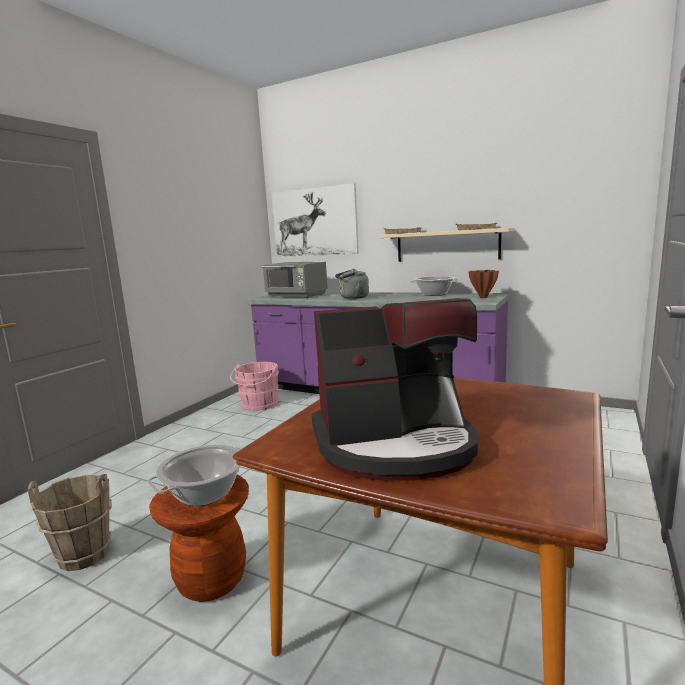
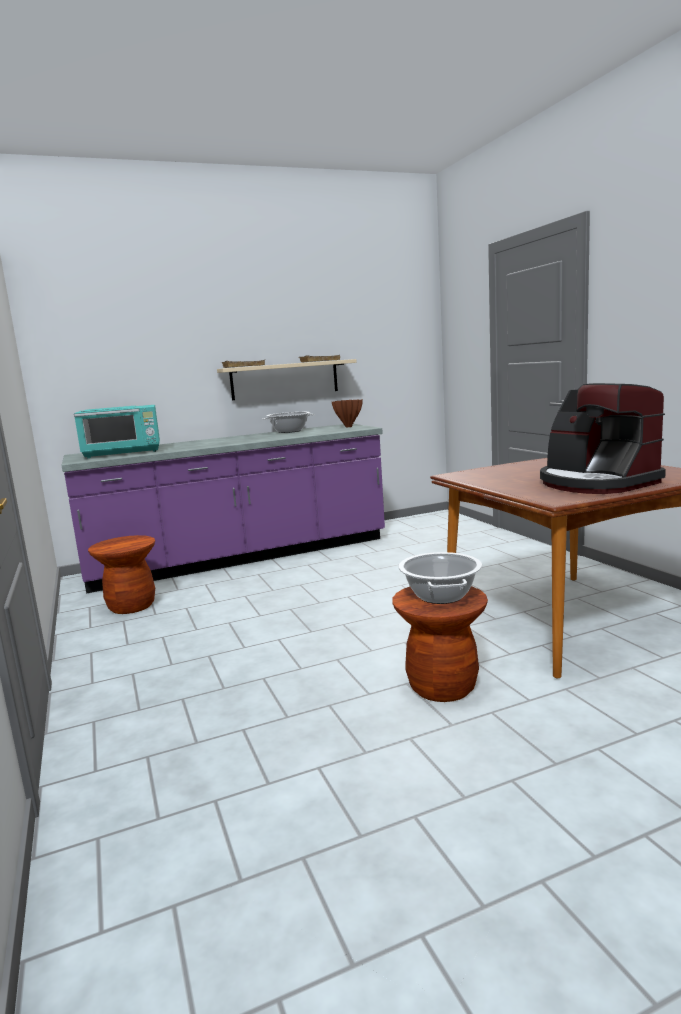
camera: 50 degrees left, 0 degrees up
brown bucket [27,474,112,571] -> none
pink bucket [230,362,279,411] -> brown stool [88,535,155,614]
grey microwave [262,262,327,298] -> turquoise microwave [74,405,160,458]
picture [272,183,359,257] -> none
coffee machine [312,298,478,481] -> coffee machine turned 120 degrees clockwise [540,383,666,494]
grey kettle [335,269,369,299] -> none

